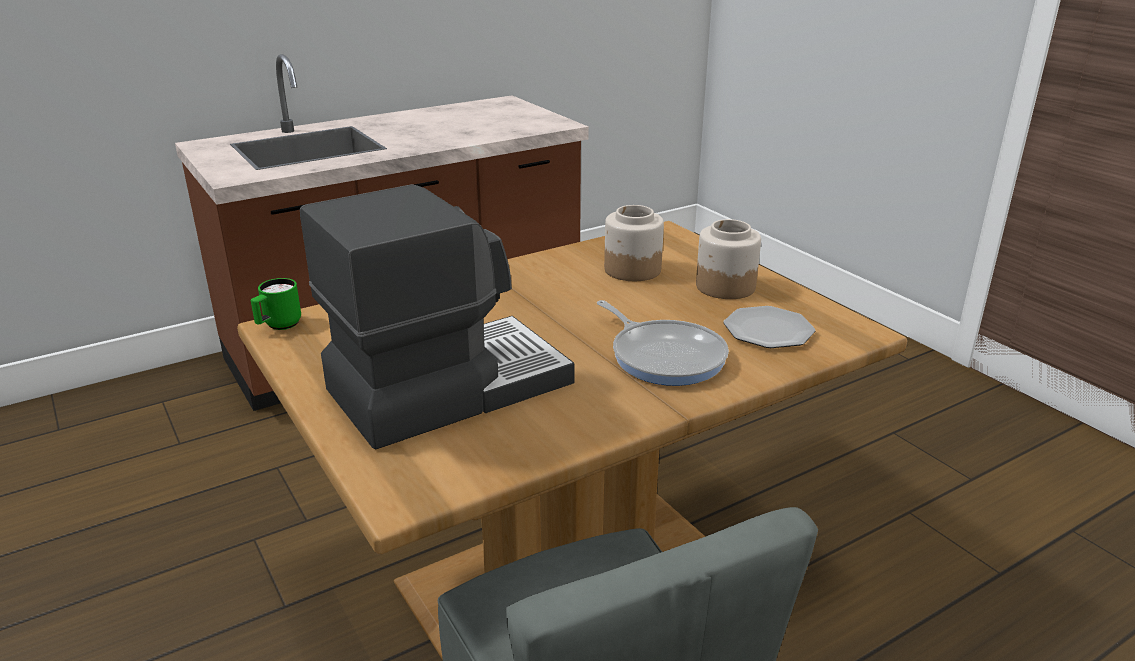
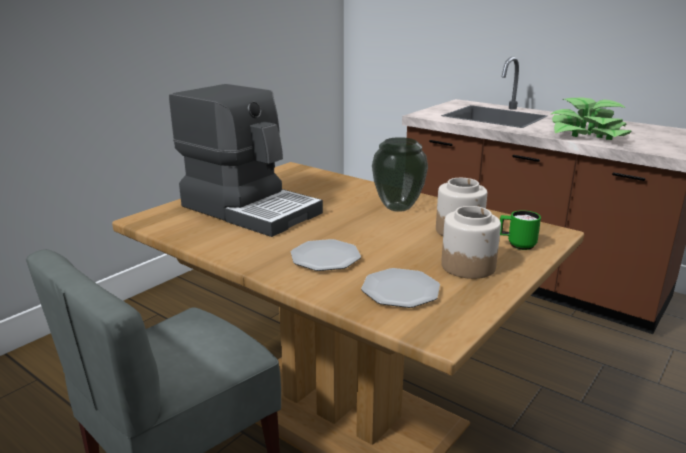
camera: 70 degrees right, 5 degrees down
green mug [251,278,301,330] -> green mug moved to [500,210,541,250]
frying pan [597,300,729,386] -> plate [291,239,361,271]
none -> vase [372,137,428,212]
none -> potted plant [551,98,631,140]

